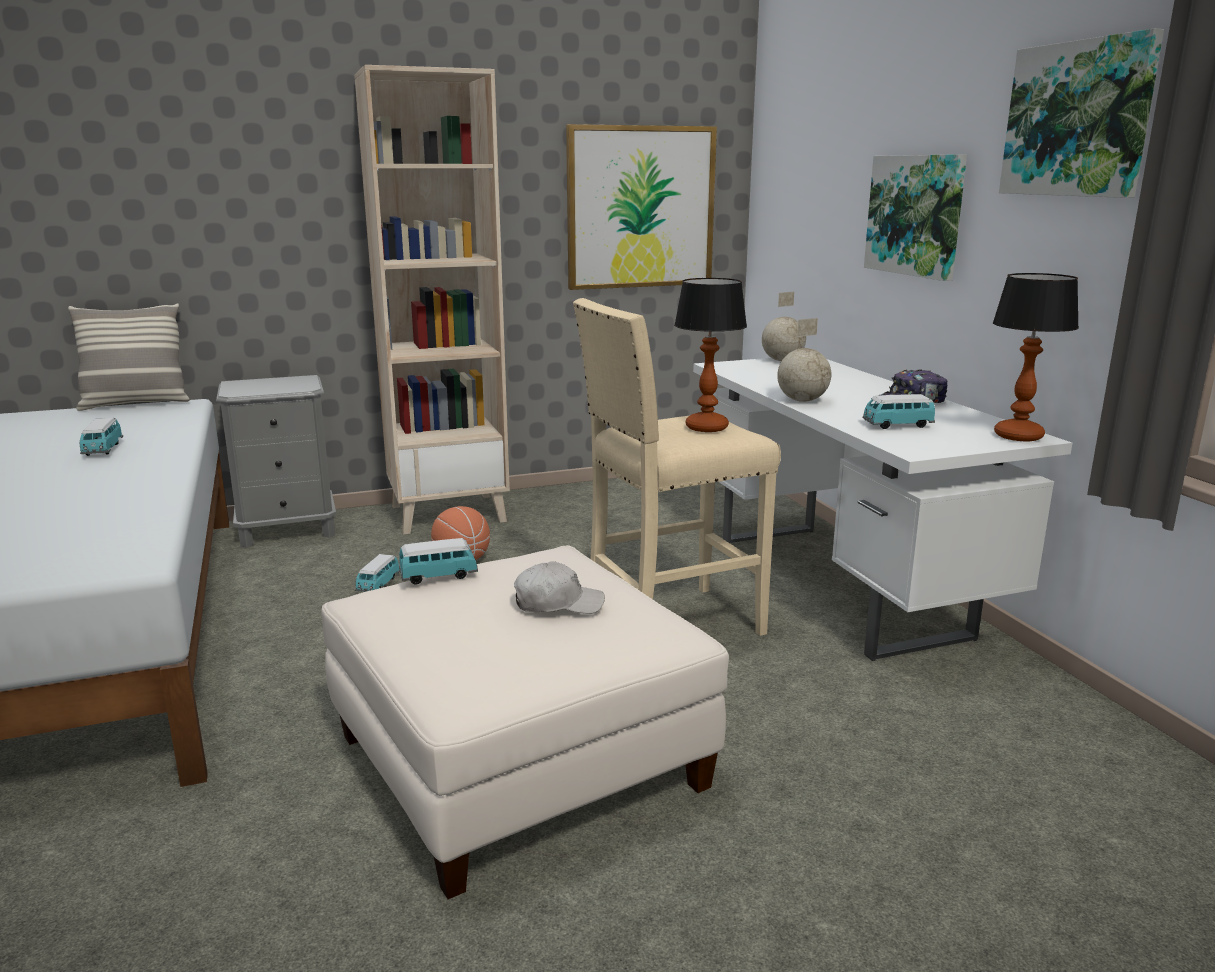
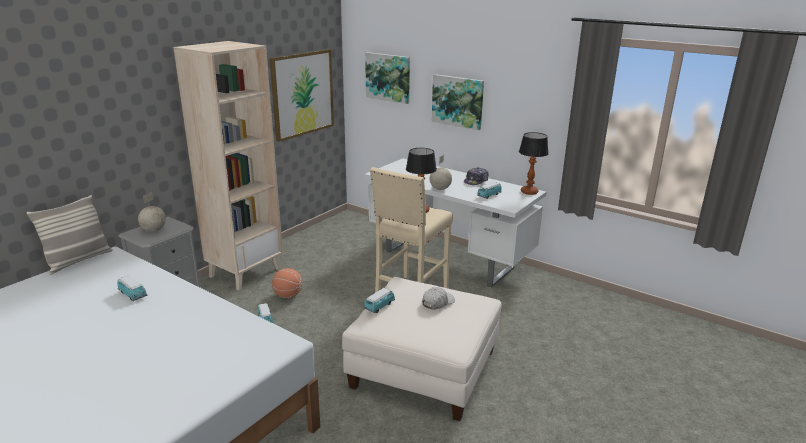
camera: 35 degrees left, 5 degrees up
globe [762,292,806,361] -> globe moved to [138,192,166,232]
picture [999,28,1164,198] -> picture moved to [365,52,410,104]

